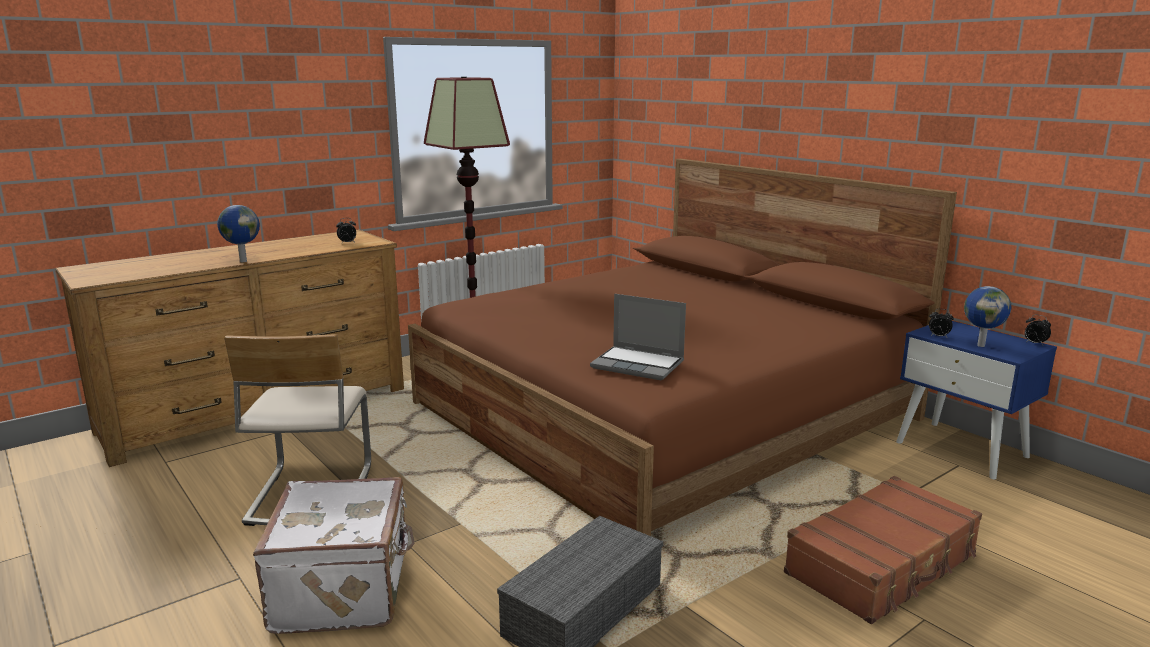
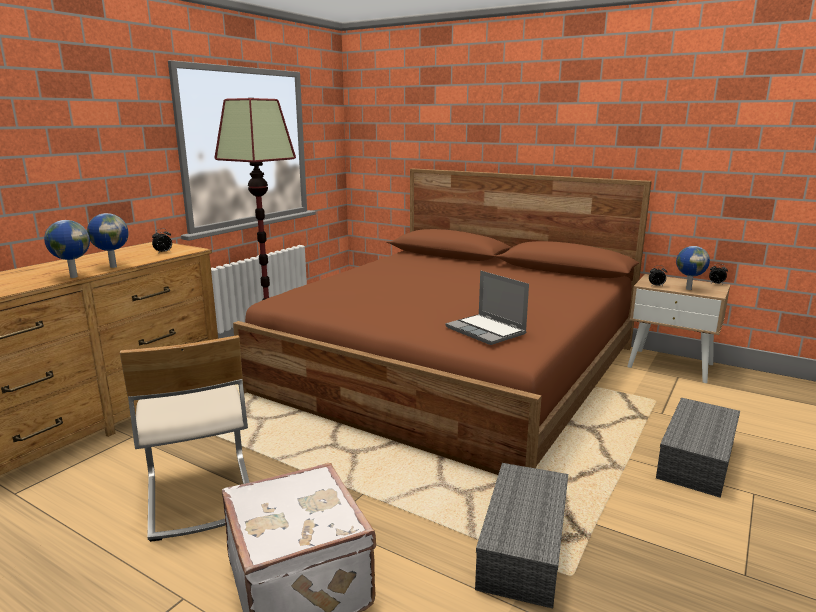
camera: 20 degrees left, 0 degrees up
laptop [590,294,686,380] -> laptop turned 45 degrees clockwise [445,271,529,345]
brown suitcase [784,476,982,624] -> grey storage box [656,398,740,498]
blue nightstand [896,321,1057,480] -> beige nightstand [627,274,730,383]
none -> globe [87,213,129,268]

